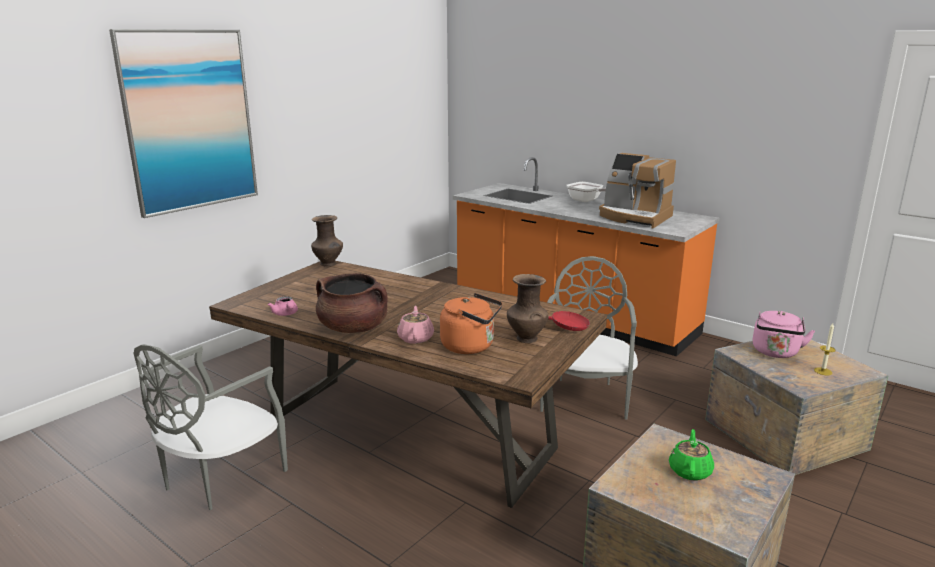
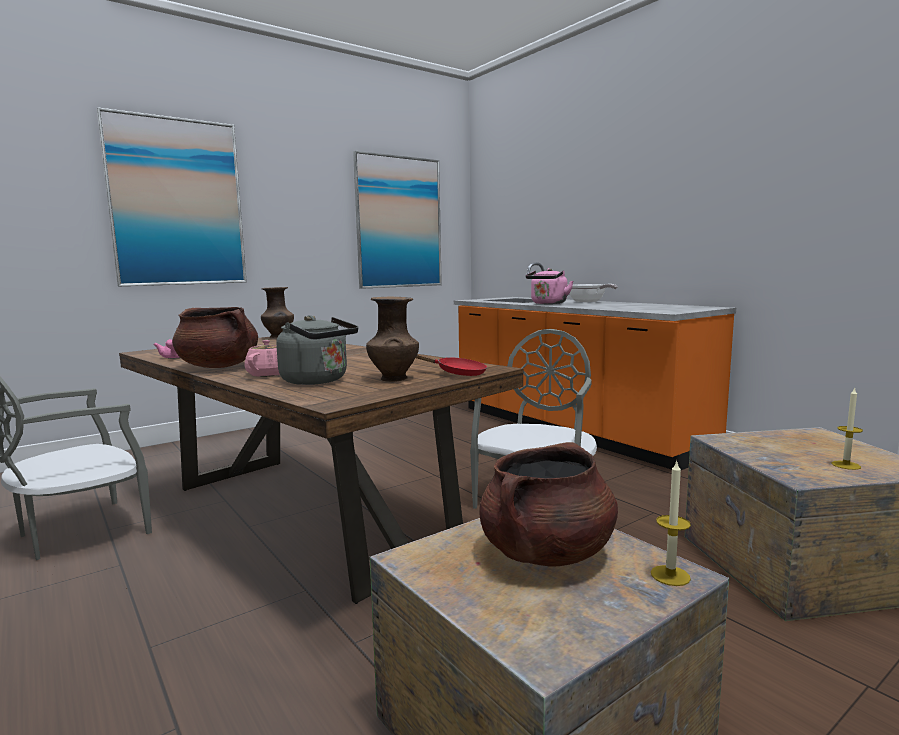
camera: 15 degrees right, 10 degrees down
orange kettle [440,293,502,354] -> grey kettle [276,315,358,385]
coffee machine [599,153,676,229] -> none
green teapot [669,429,714,481] -> brown cooking pot [479,442,618,567]
pink kettle [753,311,815,358] -> pink kettle moved to [526,268,574,304]
none -> picture [353,151,442,289]
none -> candle [651,462,691,586]

